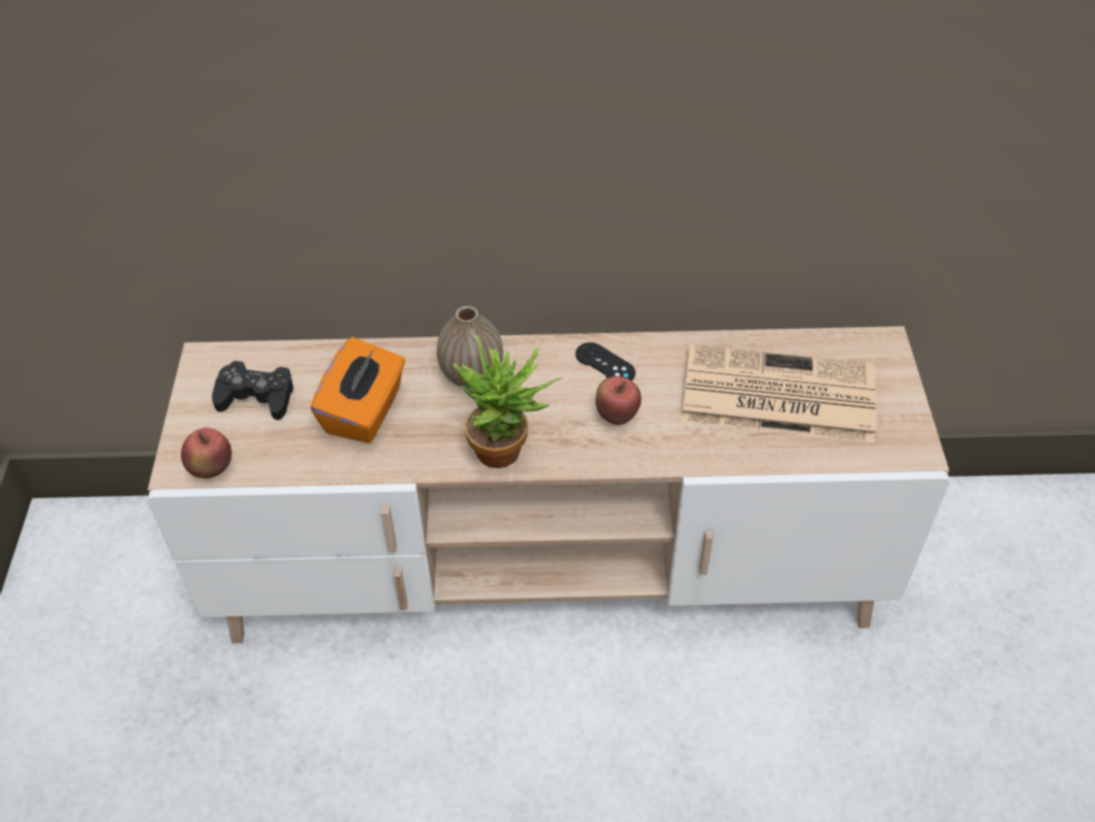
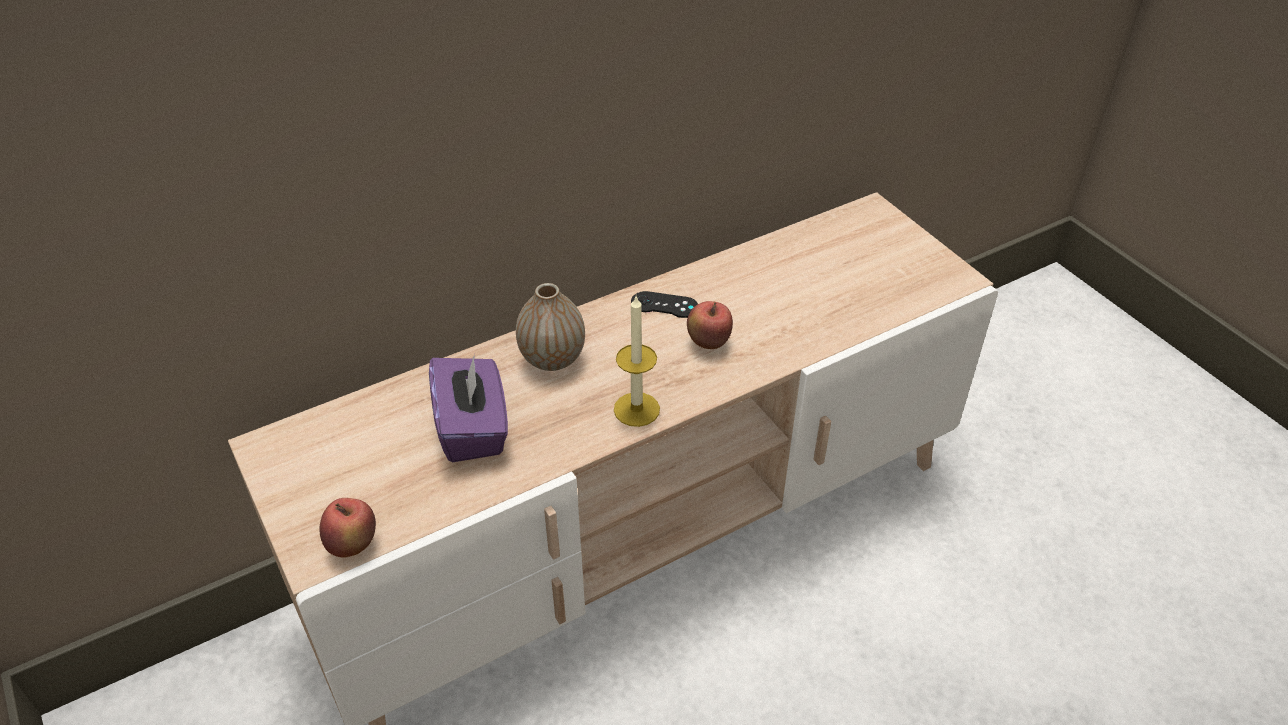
camera: 30 degrees left, 5 degrees down
black game controller [212,361,293,420] -> none
orange tissue box [310,337,405,443] -> purple tissue box [429,354,508,462]
potted plant [453,334,562,468] -> candle [614,296,660,427]
newspaper [682,345,876,443] -> none

